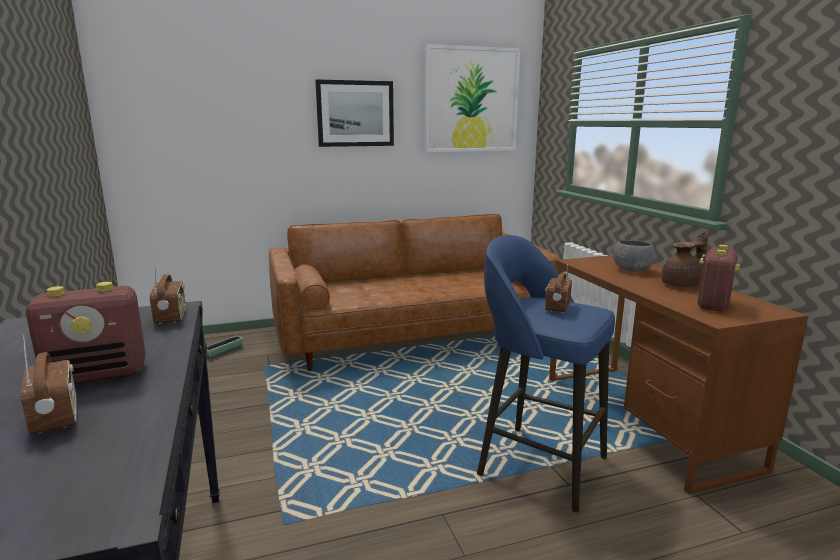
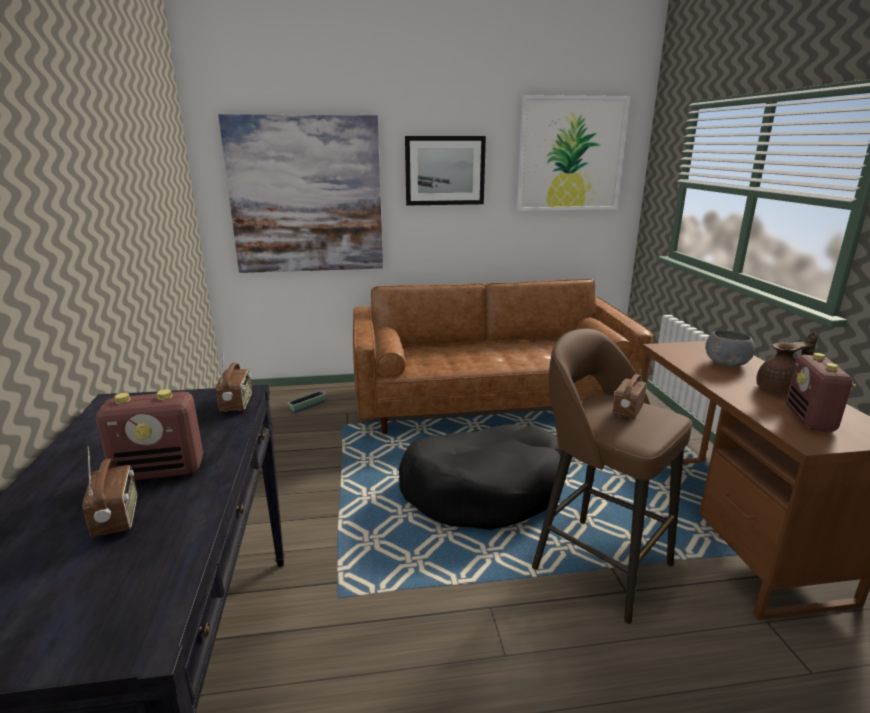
camera: 10 degrees right, 5 degrees up
blue stool [477,235,615,512] -> brown stool [532,329,692,624]
radio [698,245,741,311] -> radio turned 150 degrees clockwise [786,353,856,432]
none -> picture [218,114,383,273]
none -> black dog bed [399,424,562,530]

